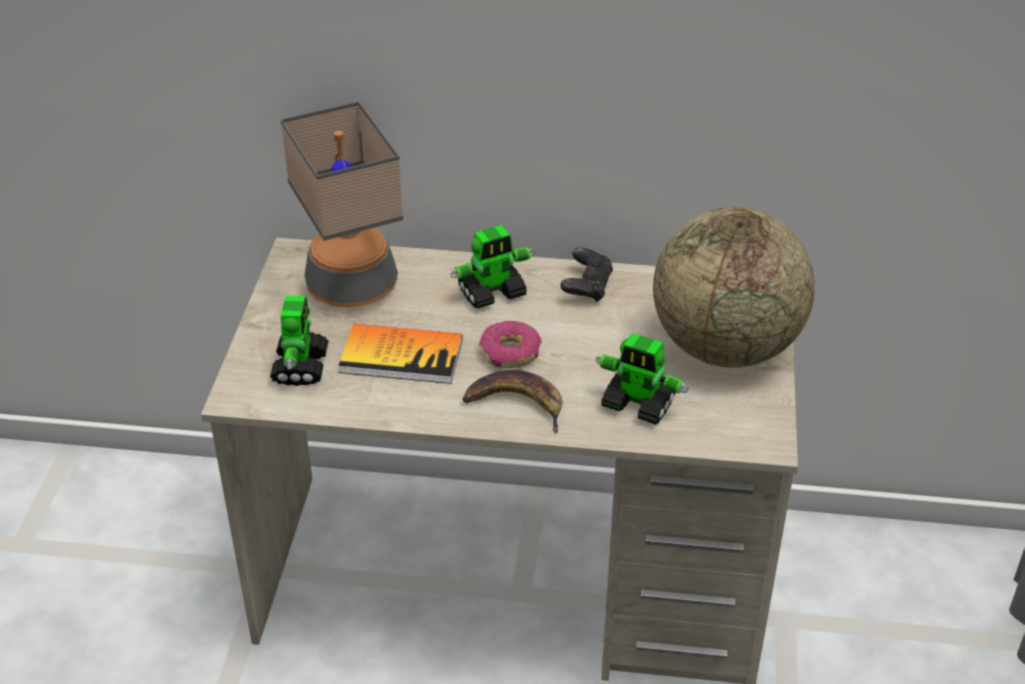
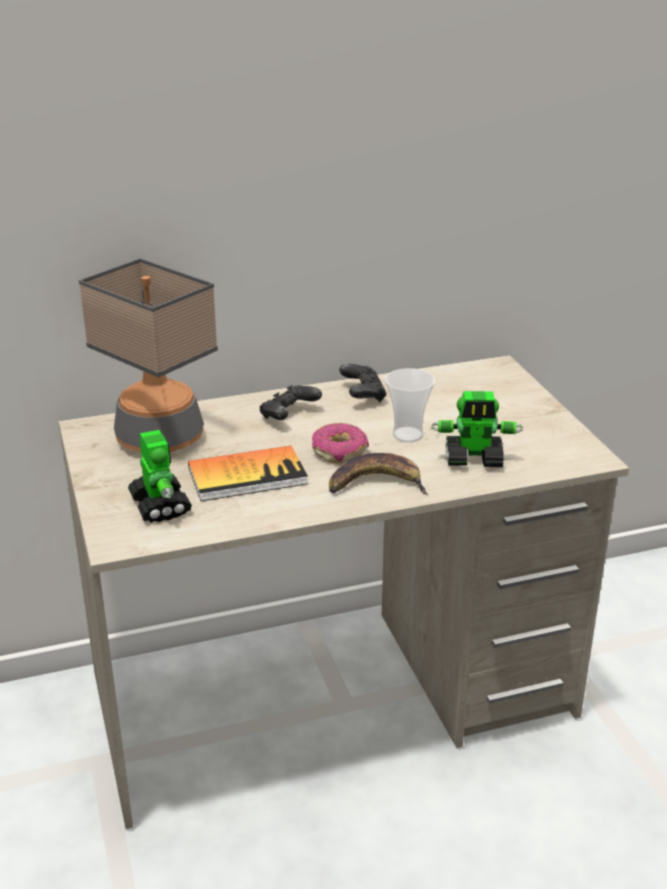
camera: 25 degrees left, 10 degrees down
toy robot [450,225,535,309] -> black game controller [260,385,322,420]
globe [653,207,815,368] -> none
none -> cup [385,368,435,443]

